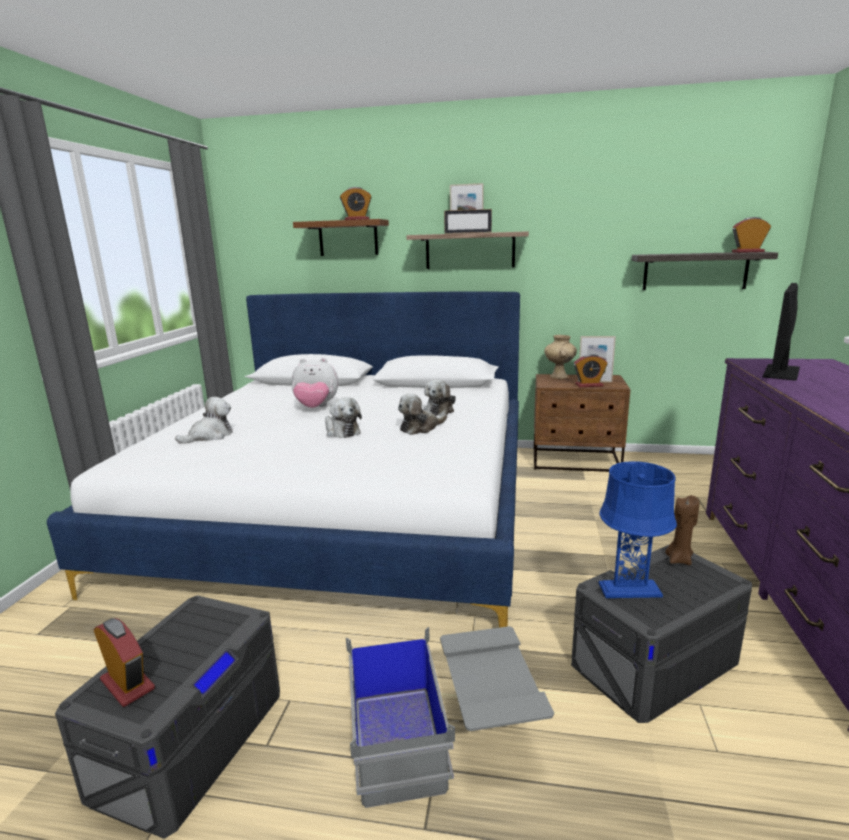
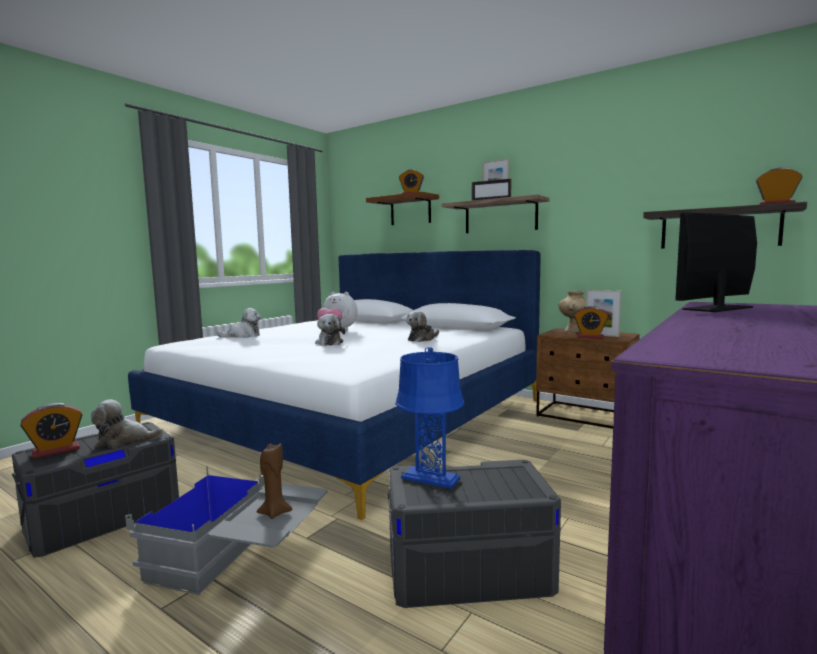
camera: 25 degrees right, 10 degrees down
alarm clock [94,618,155,707] -> alarm clock turned 75 degrees clockwise [20,403,82,459]
plush toy [398,393,447,435] -> plush toy moved to [91,399,164,448]
brown candle [665,495,699,565] -> brown candle moved to [256,443,292,519]

